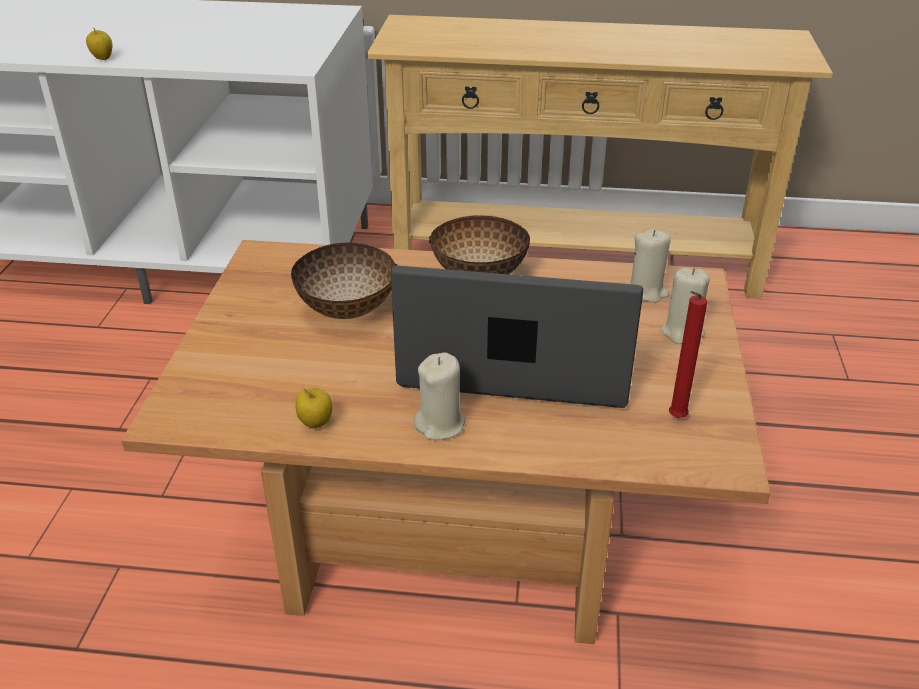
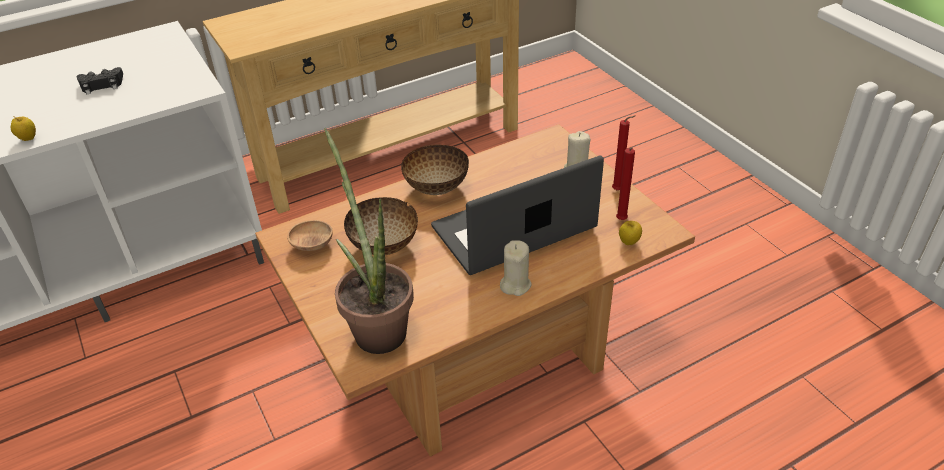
camera: 35 degrees left, 5 degrees up
apple [295,388,332,428] -> apple moved to [619,221,642,245]
beige candle [626,229,671,303] -> none
none -> black game controller [76,67,123,95]
none -> brown bowl [287,220,333,251]
none -> potted plant [324,128,414,354]
none -> red candle [612,116,636,190]

